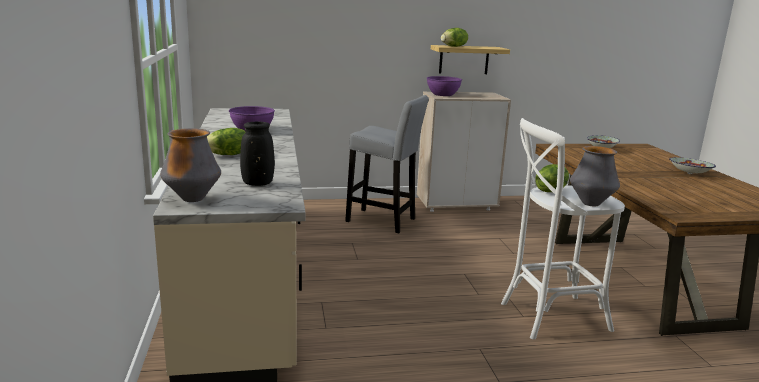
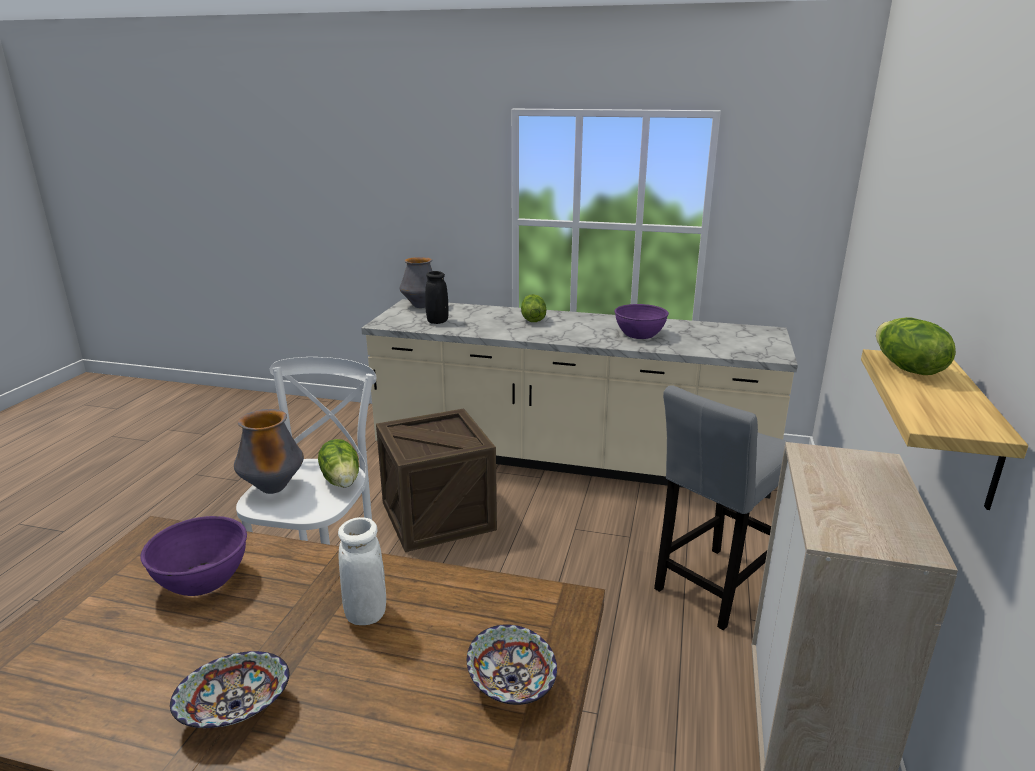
camera: 115 degrees right, 5 degrees up
purple bowl [427,76,462,96] -> purple bowl moved to [140,516,247,596]
none -> white vase [338,517,386,625]
none -> crate [376,408,497,552]

